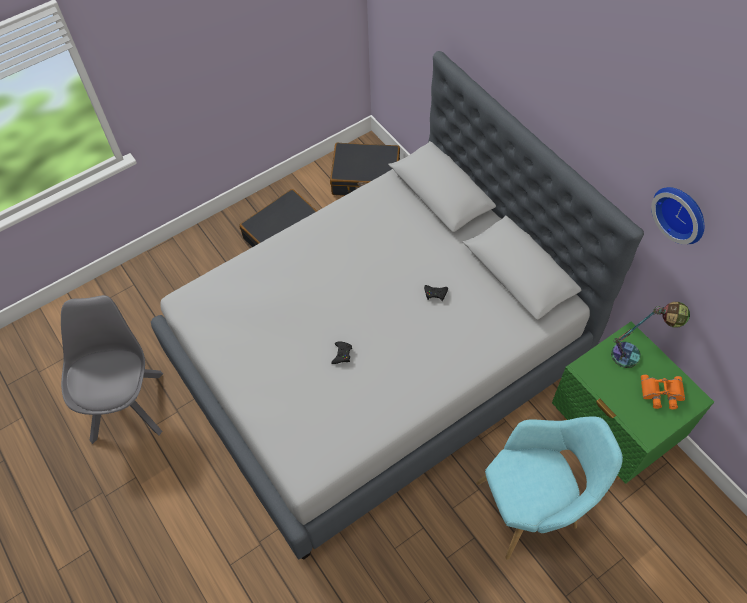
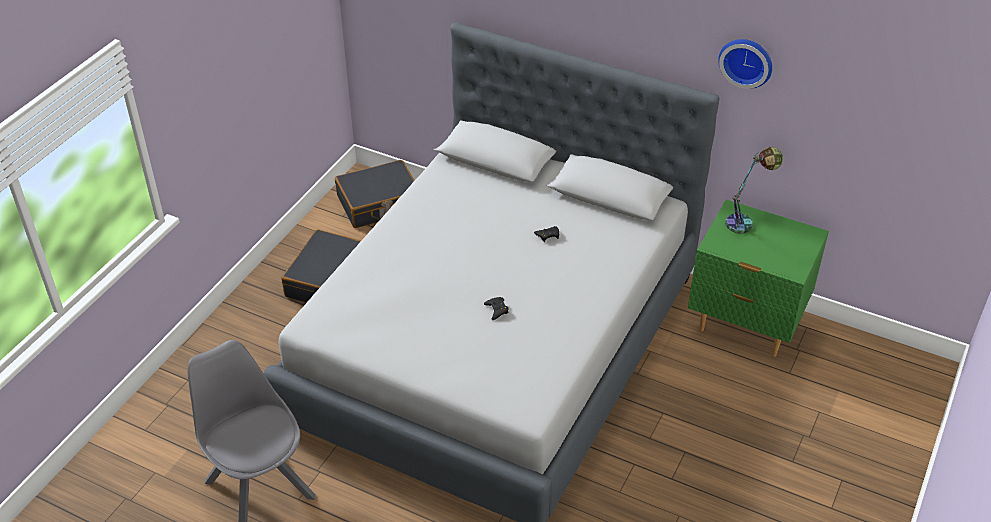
camera: 30 degrees left, 15 degrees down
turquoise armchair [476,416,623,560] -> none
orange binoculars [641,375,685,410] -> none

